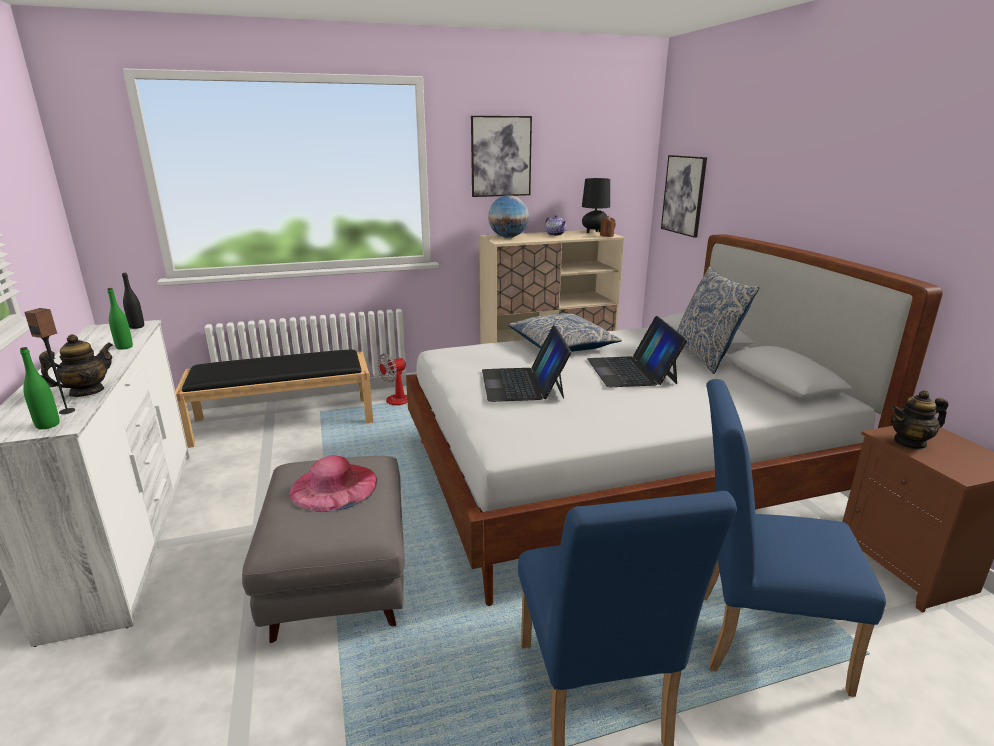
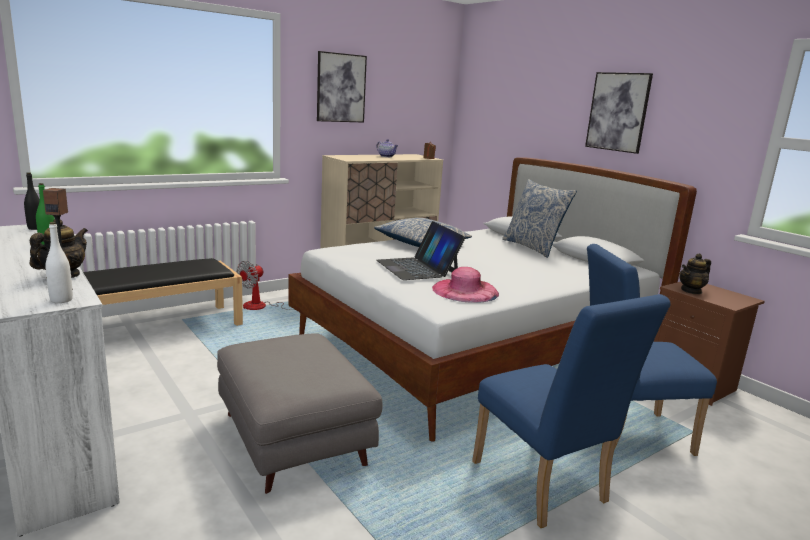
camera: 20 degrees left, 5 degrees down
green bottle [20,347,60,429] -> white bottle [45,222,73,303]
pink hat [289,455,377,512] -> pink hat moved to [432,267,499,303]
globe [488,195,529,238] -> none
black table lamp [582,178,610,233] -> none
laptop [587,316,687,387] -> none
picture [661,155,707,238] -> picture moved to [585,72,653,154]

